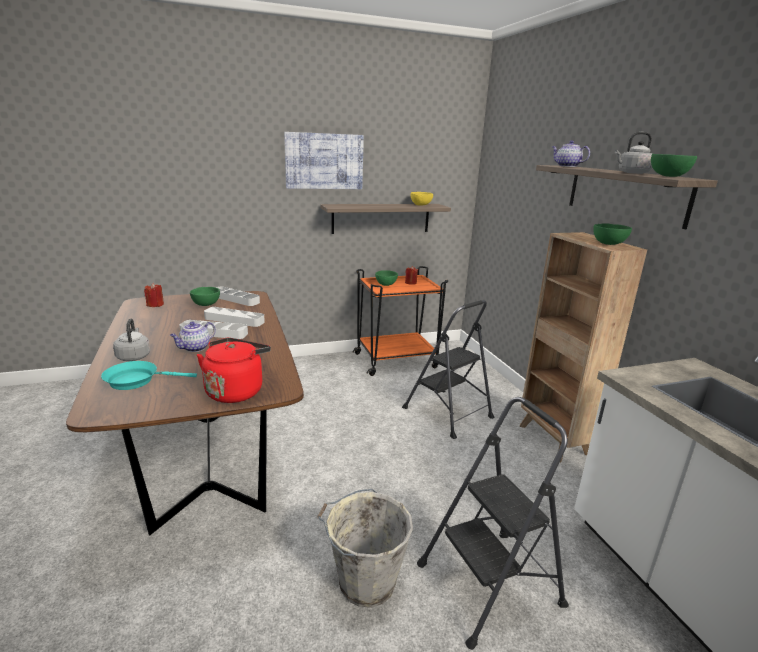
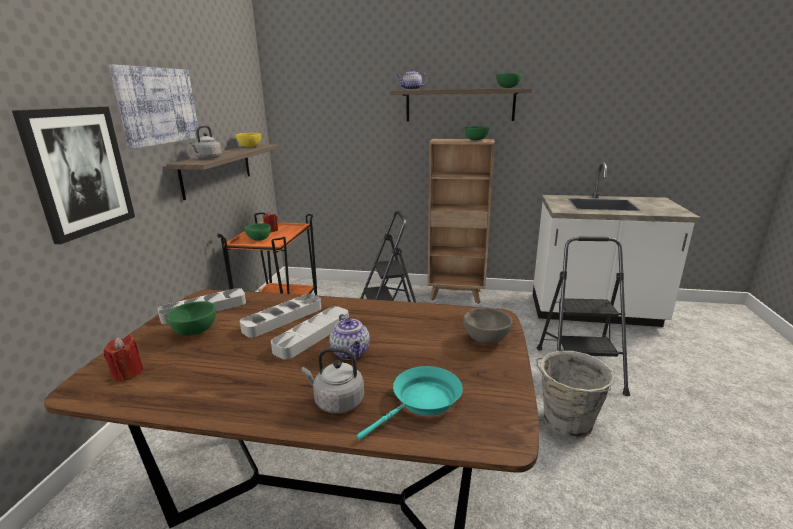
camera: 60 degrees left, 0 degrees up
turquoise frying pan [101,361,197,390] -> turquoise frying pan turned 150 degrees counterclockwise [357,366,463,440]
red kettle [197,338,271,403] -> grey bowl [463,308,512,344]
grey kettle [614,132,653,174] -> grey kettle moved to [189,125,222,159]
none -> picture [12,107,135,244]

